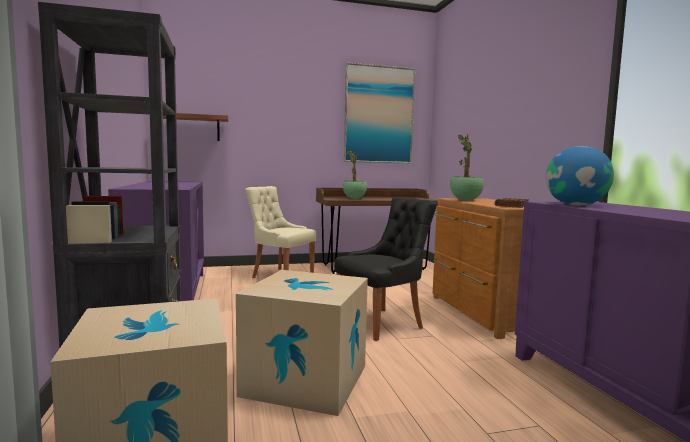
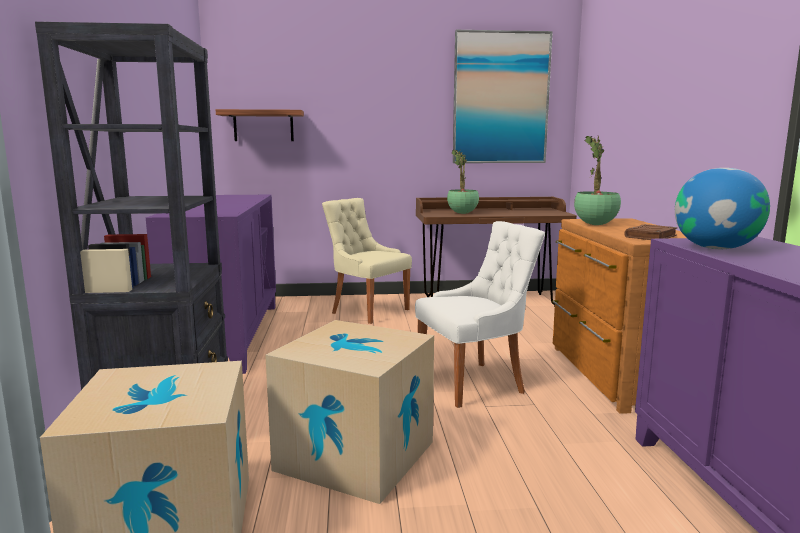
camera: 10 degrees right, 5 degrees up
black chair [335,197,437,341] -> white chair [415,221,545,408]

